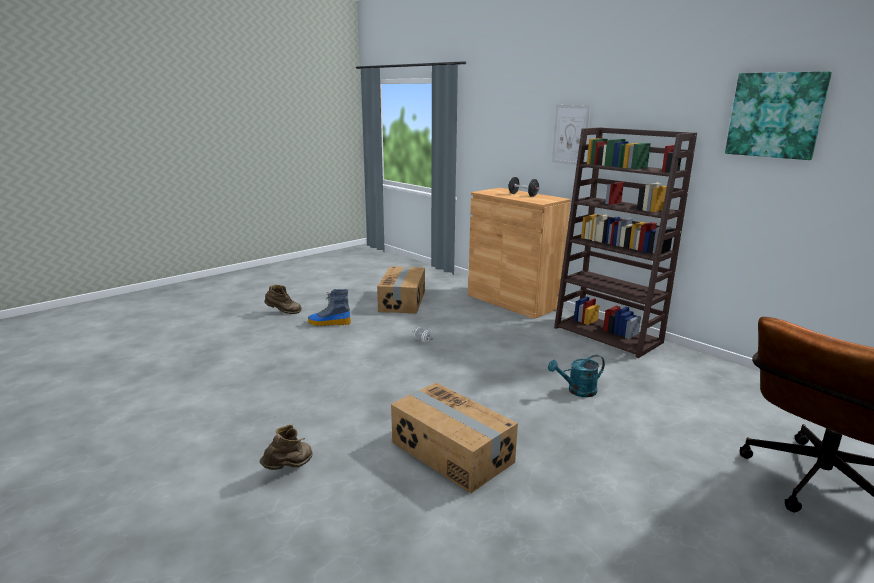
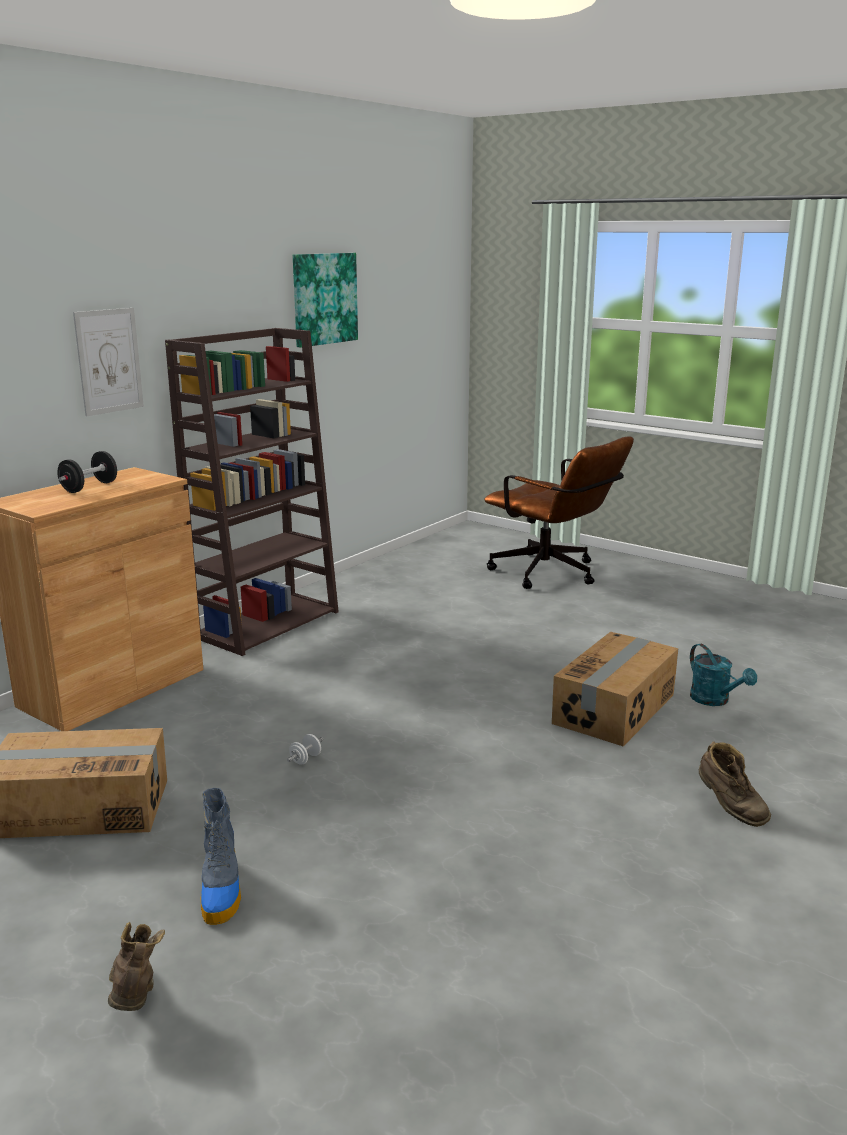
camera: 100 degrees left, 0 degrees up
brown boot [260,425,313,470] -> brown boot turned 150 degrees counterclockwise [699,741,771,827]
turquoise watering can [548,355,605,397] -> turquoise watering can moved to [690,644,757,706]

